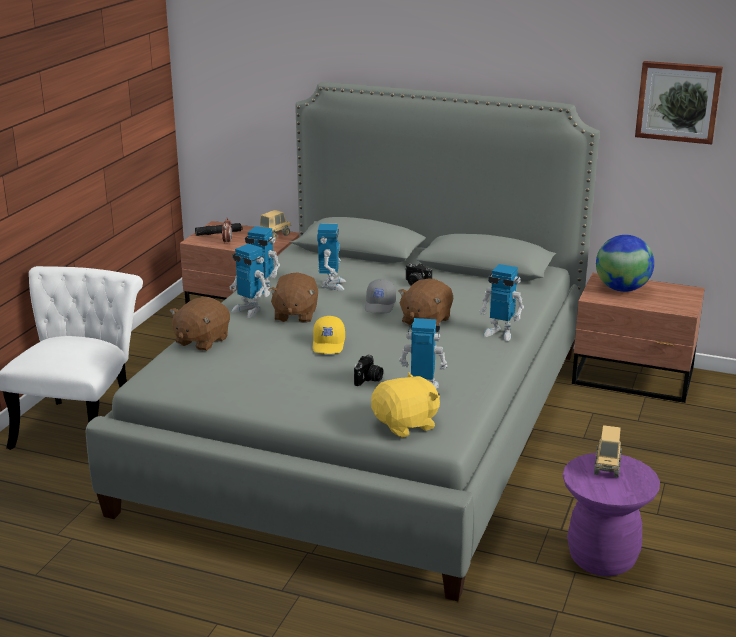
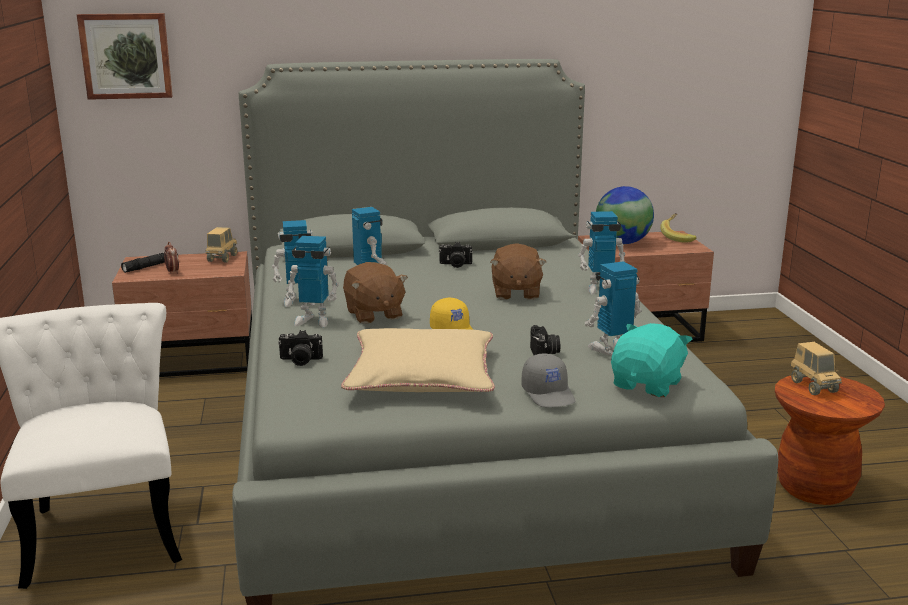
camera: 30 degrees left, 5 degrees down
brown plush toy [170,297,230,351] -> camera [278,330,323,366]
grey cap [365,279,396,313] -> grey cap moved to [521,353,575,407]
yellow plush toy [371,373,440,438] -> turquoise plush toy [611,323,692,397]
purple stool [563,453,660,576] -> brown stool [775,376,885,505]
picture [635,61,723,144] -> picture moved to [77,13,173,100]
none -> beige pillow [341,328,495,392]
none -> banana [660,213,697,242]

